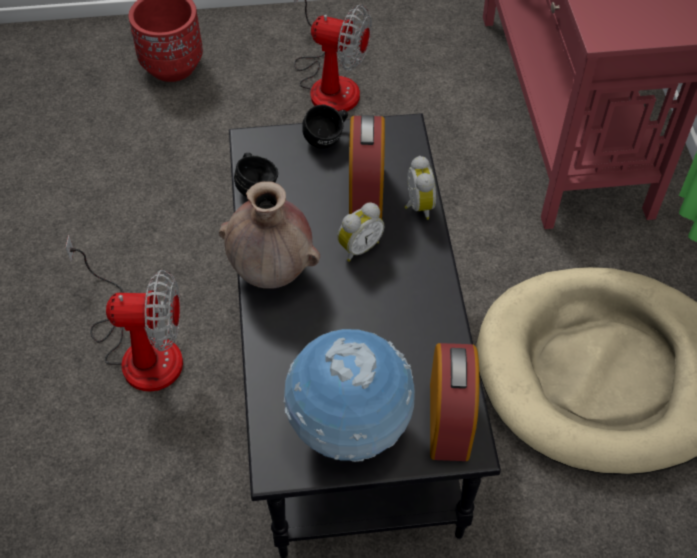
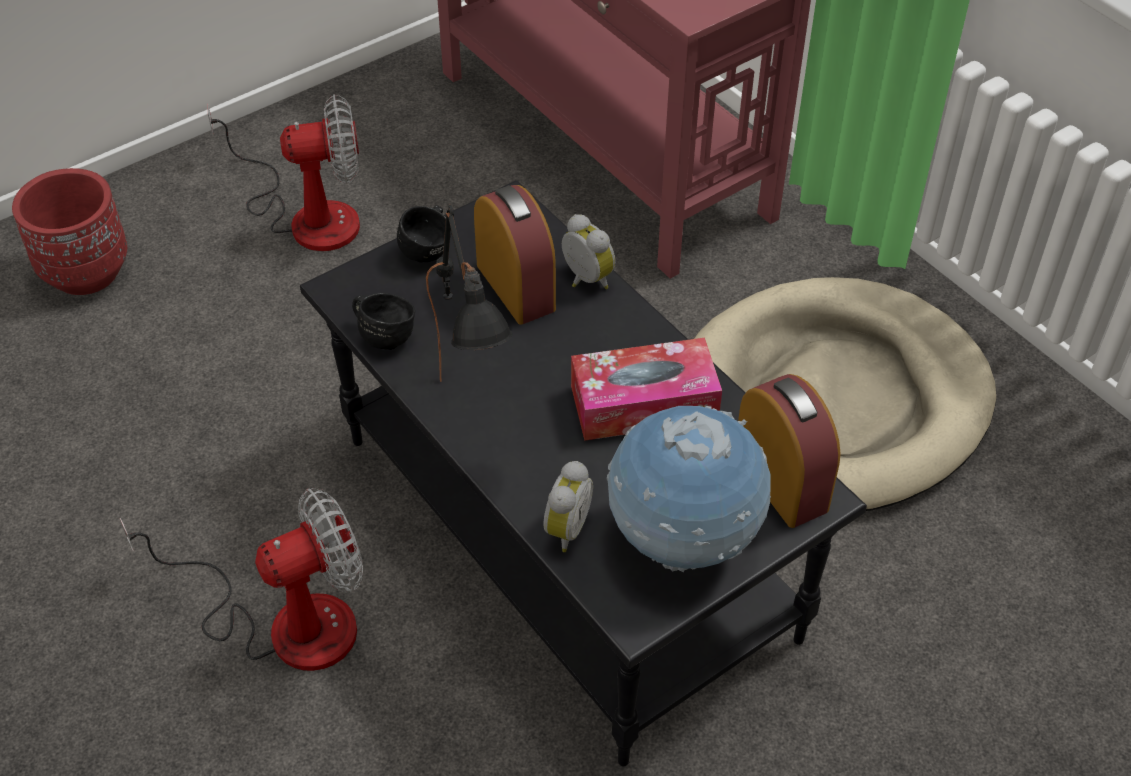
camera: 30 degrees left, 5 degrees down
brown vase [219,181,320,289] -> black table lamp [426,205,512,382]
alarm clock [337,202,384,262] -> alarm clock moved to [543,461,593,552]
none -> tissue box [571,338,722,441]

